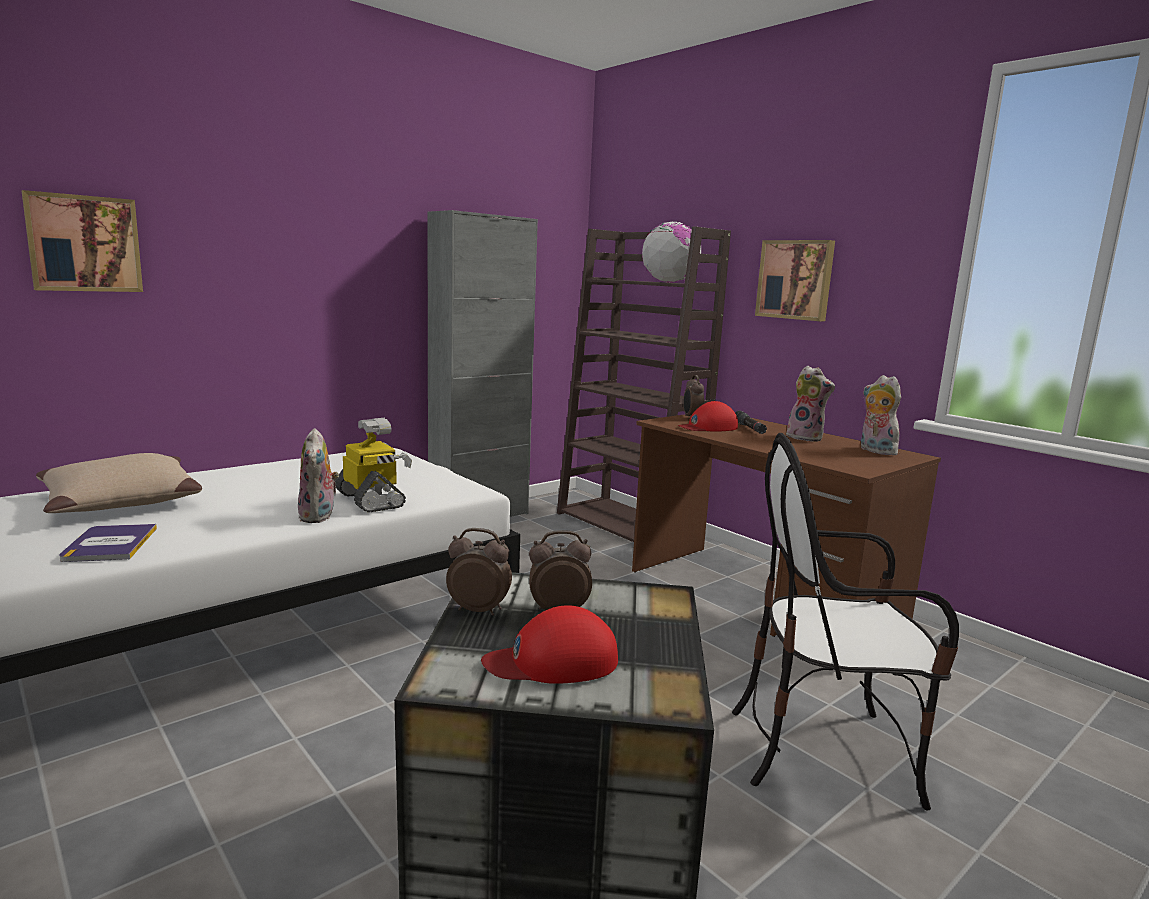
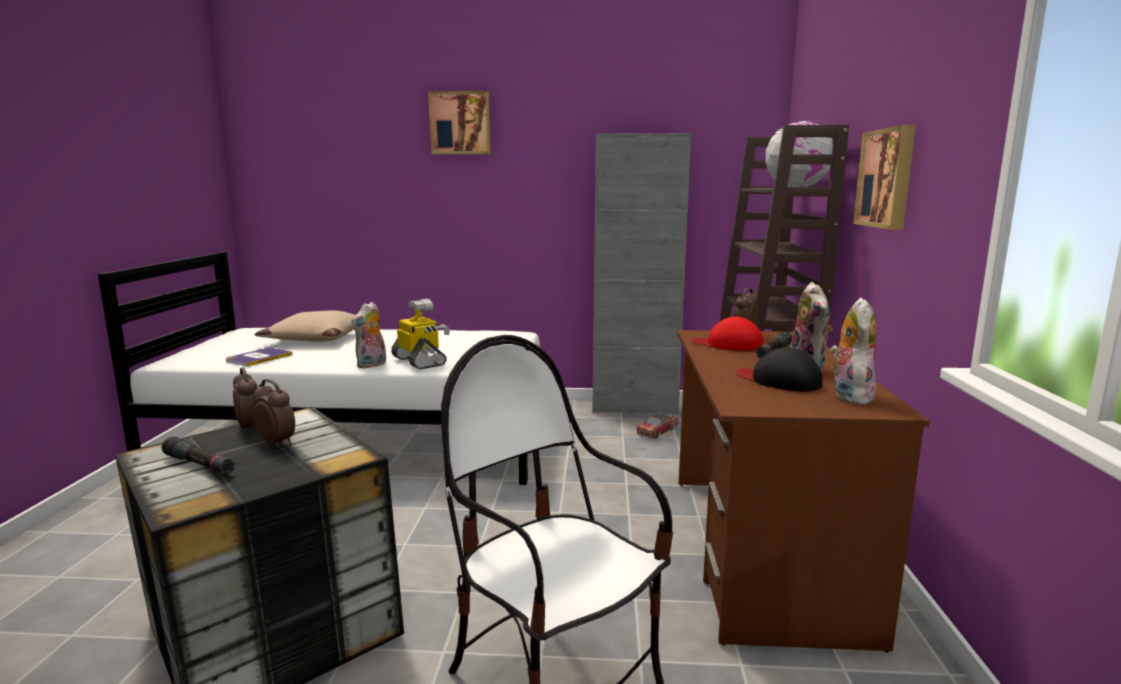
camera: 45 degrees right, 0 degrees up
picture [22,190,143,292] -> picture moved to [428,91,491,154]
toy robot [335,418,412,512] -> toy robot turned 45 degrees counterclockwise [391,299,450,369]
red cap [481,605,618,684] -> black flashlight [162,437,235,474]
none -> toy car [636,413,678,439]
none -> black cap [736,347,823,391]

